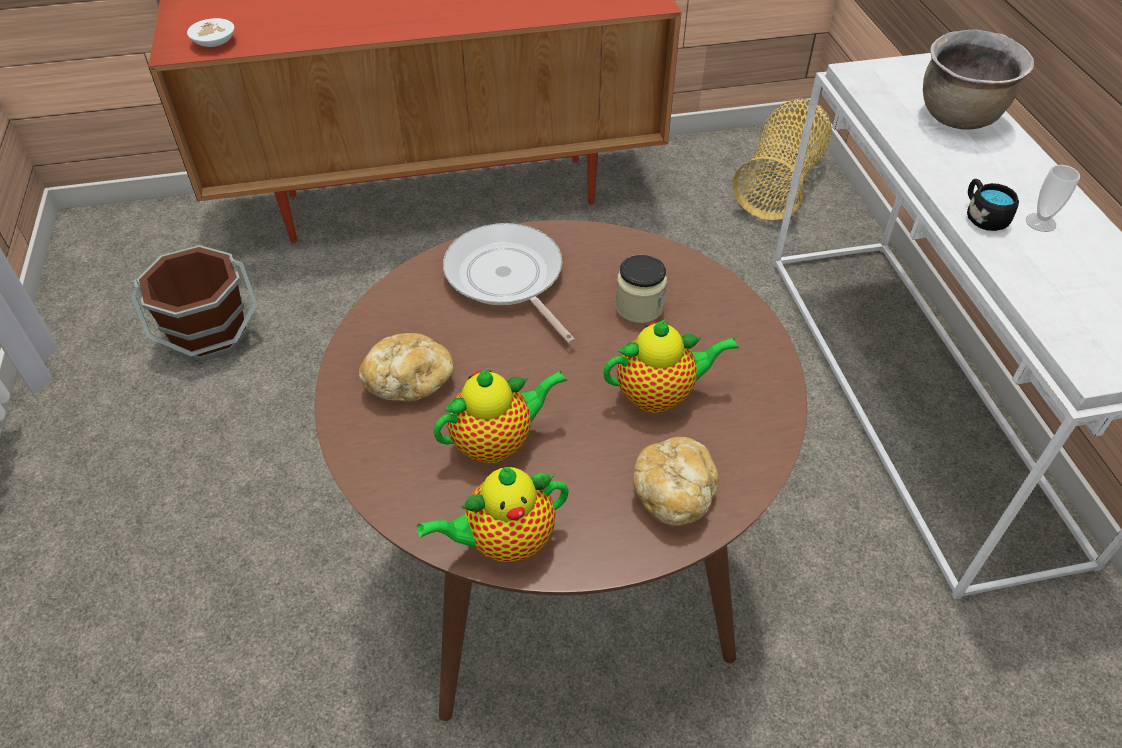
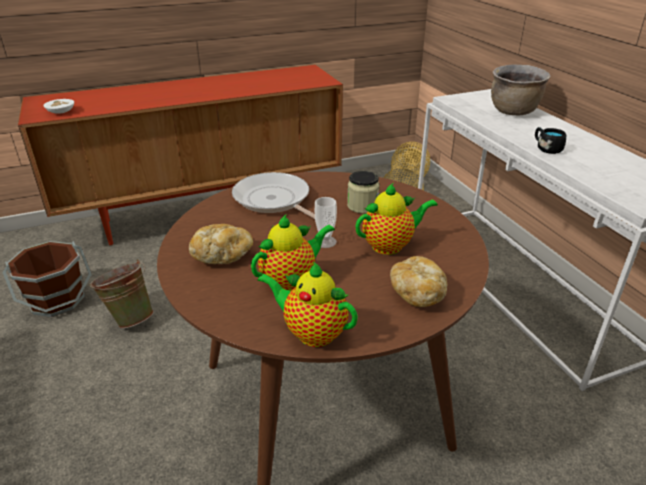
camera: 10 degrees left, 15 degrees down
teapot [417,467,569,562] -> teapot turned 60 degrees clockwise [257,261,358,347]
cup [1026,165,1080,232] -> cup moved to [315,197,337,248]
none -> green bucket [89,259,154,329]

